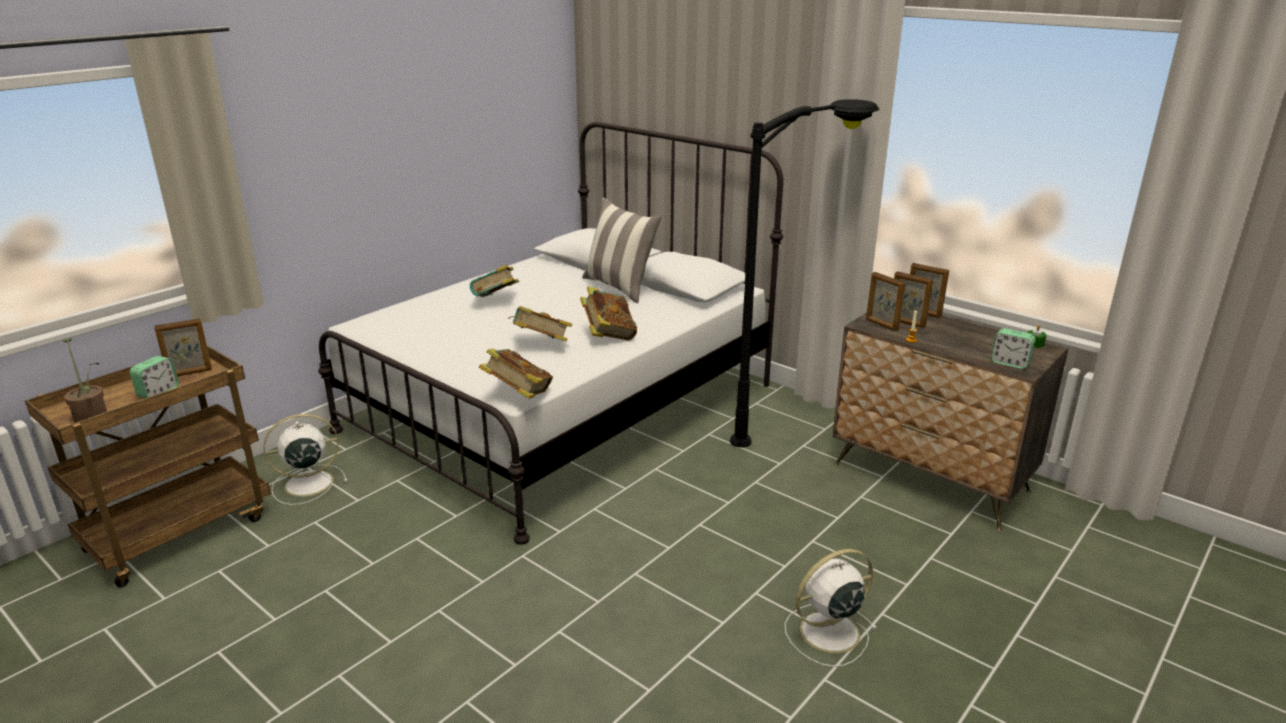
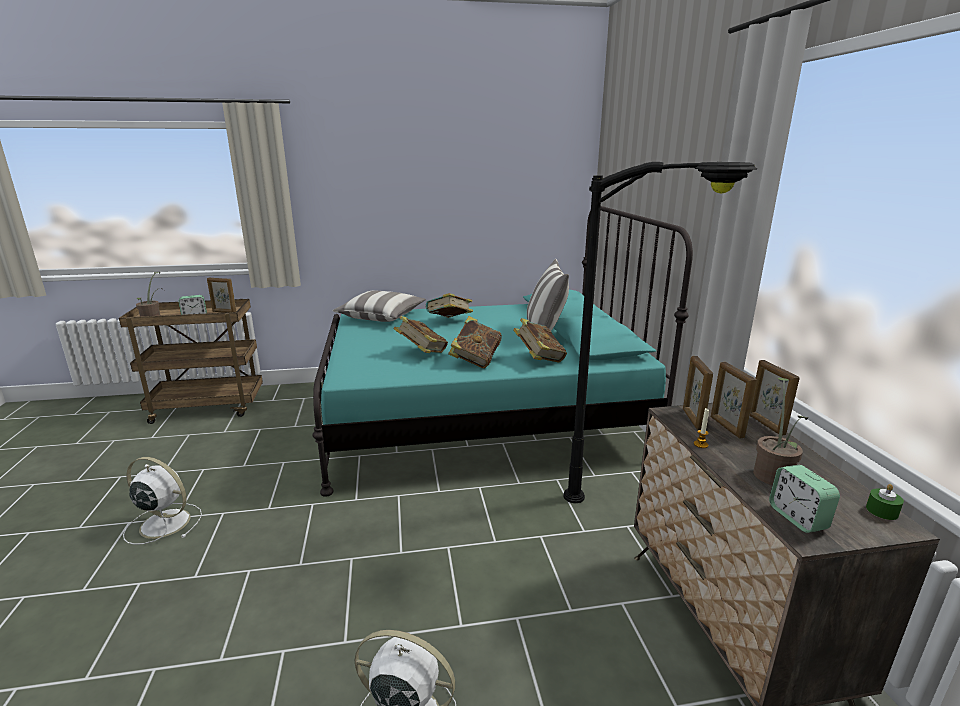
camera: 40 degrees right, 5 degrees down
white fan [264,414,348,505] -> white fan moved to [123,457,202,545]
white bed [318,122,783,545] -> turquoise bed [313,206,693,497]
book [479,349,553,399] -> book moved to [513,318,567,362]
none -> pillow [333,291,426,322]
none -> potted plant [753,378,808,485]

